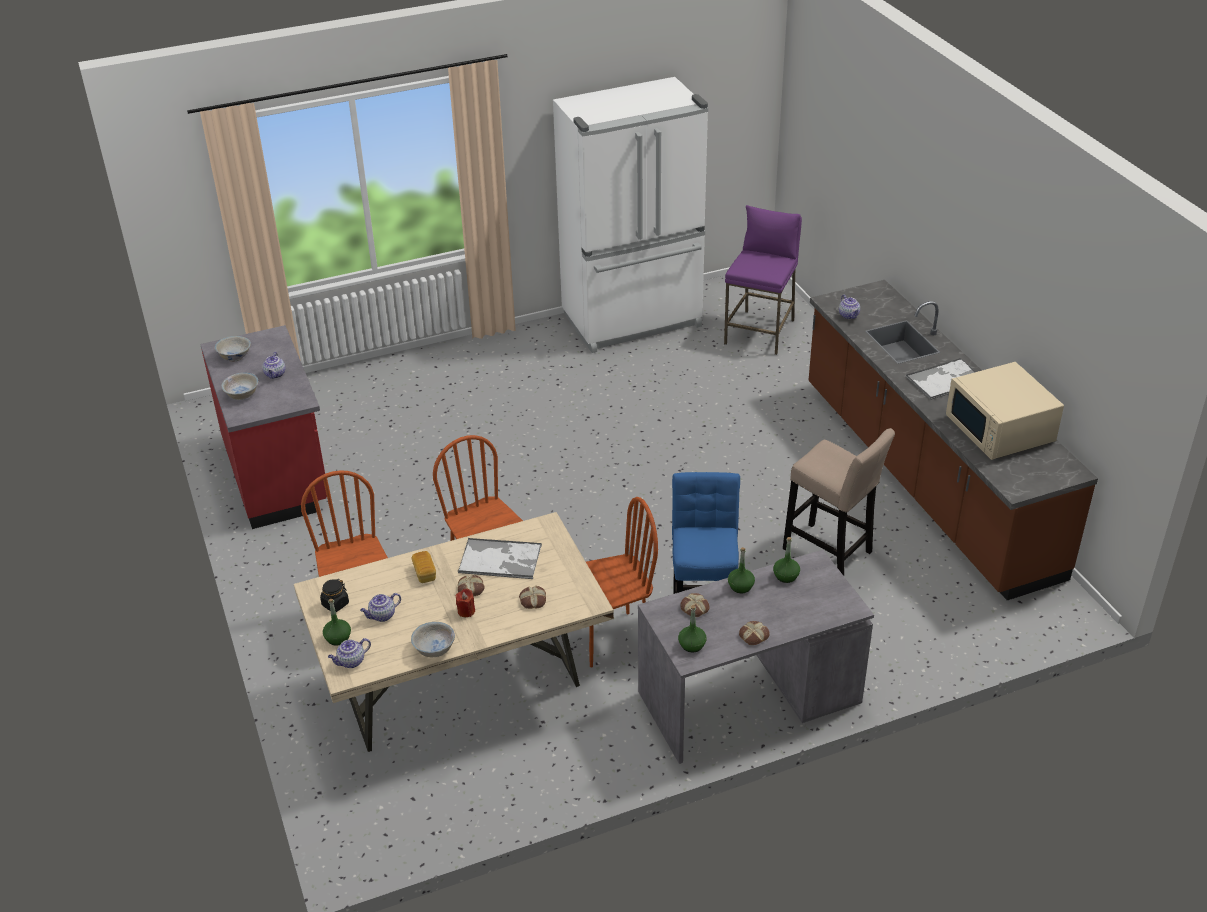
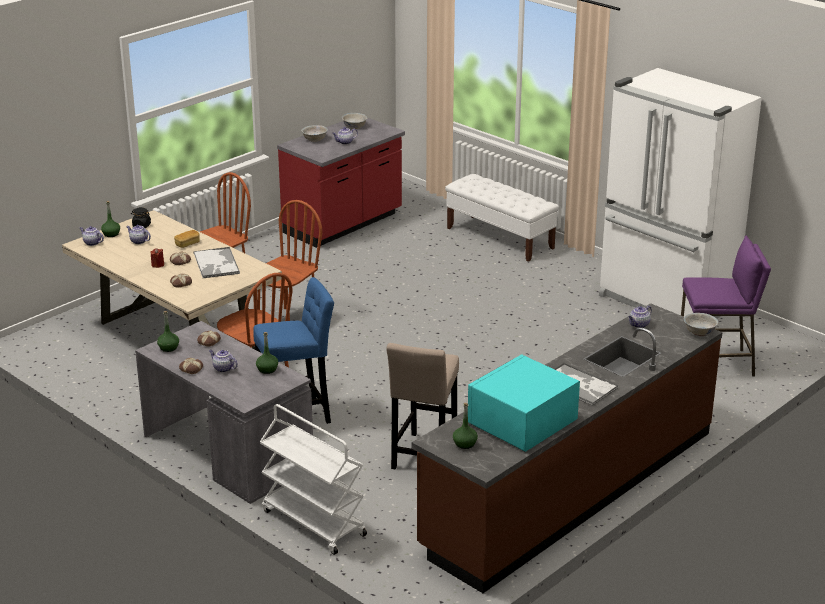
camera: 65 degrees right, 10 degrees down
white bowl [411,622,455,657] -> white bowl moved to [684,313,719,336]
green bottle [728,547,755,593] -> green bottle moved to [453,403,478,449]
beige microwave [946,362,1064,460] -> turquoise microwave [468,354,580,452]
none -> teapot [209,350,238,373]
none -> white cart [260,404,367,555]
none -> white bench [445,174,559,262]

